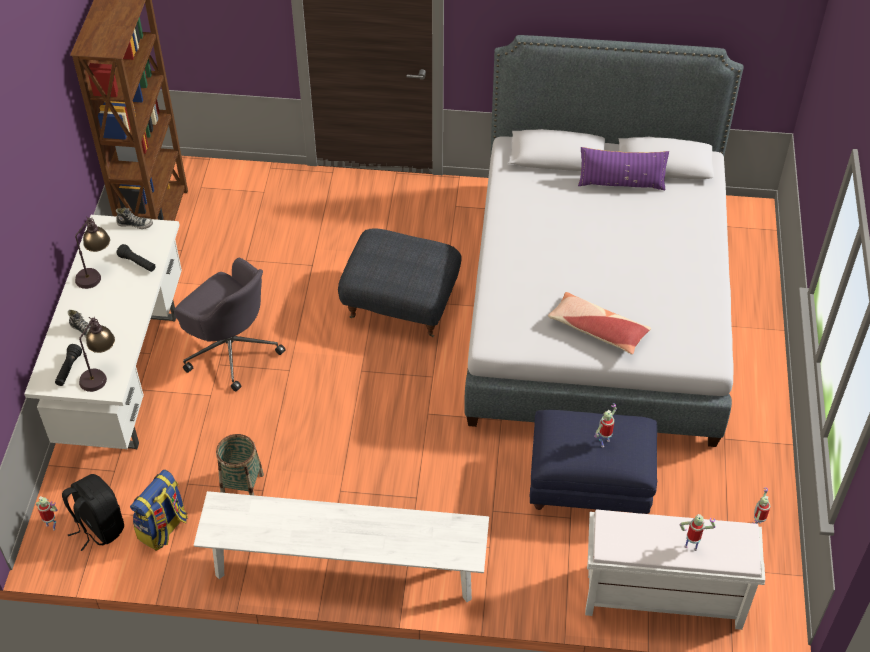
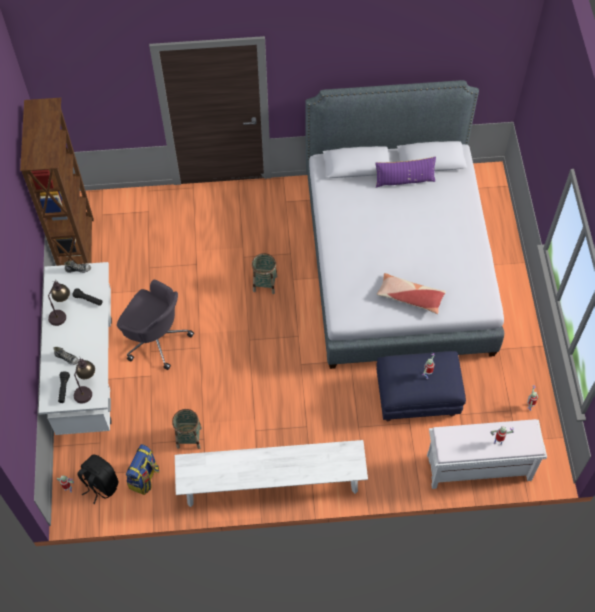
camera: 10 degrees left, 10 degrees up
grey ottoman [338,228,462,337] -> basket [252,253,277,294]

